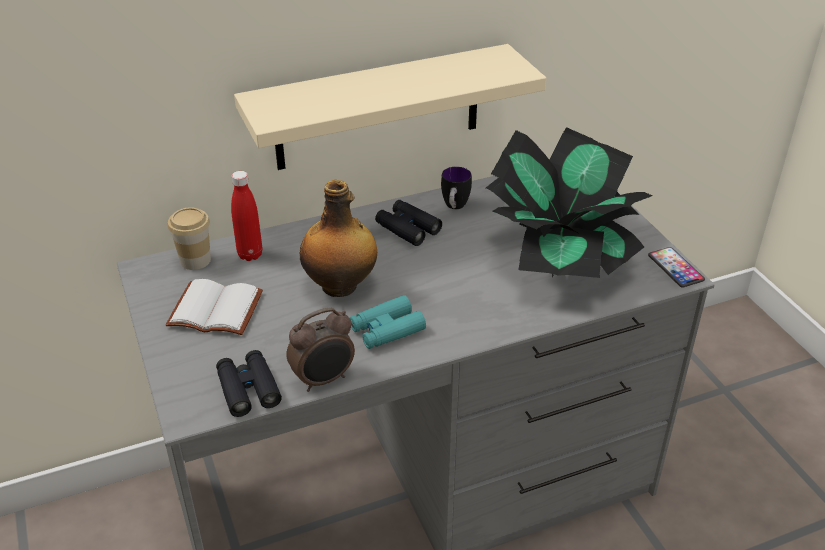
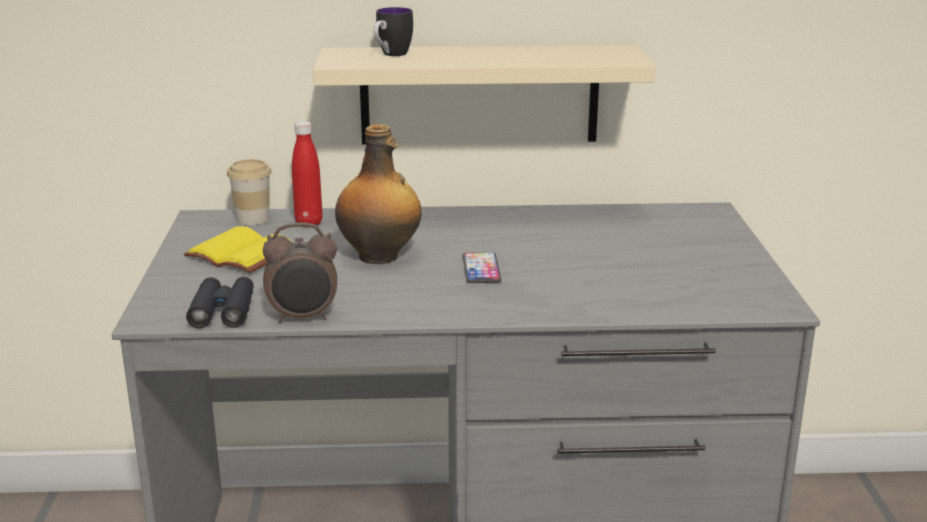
camera: 20 degrees right, 15 degrees down
white book [166,279,263,335] -> yellow book [184,226,293,273]
turquoise binoculars [350,295,426,349] -> none
black binoculars [375,200,442,246] -> none
mug [441,167,472,209] -> mug moved to [373,7,413,56]
potted plant [486,127,652,278] -> none
phone [648,247,705,288] -> phone moved to [463,252,501,283]

